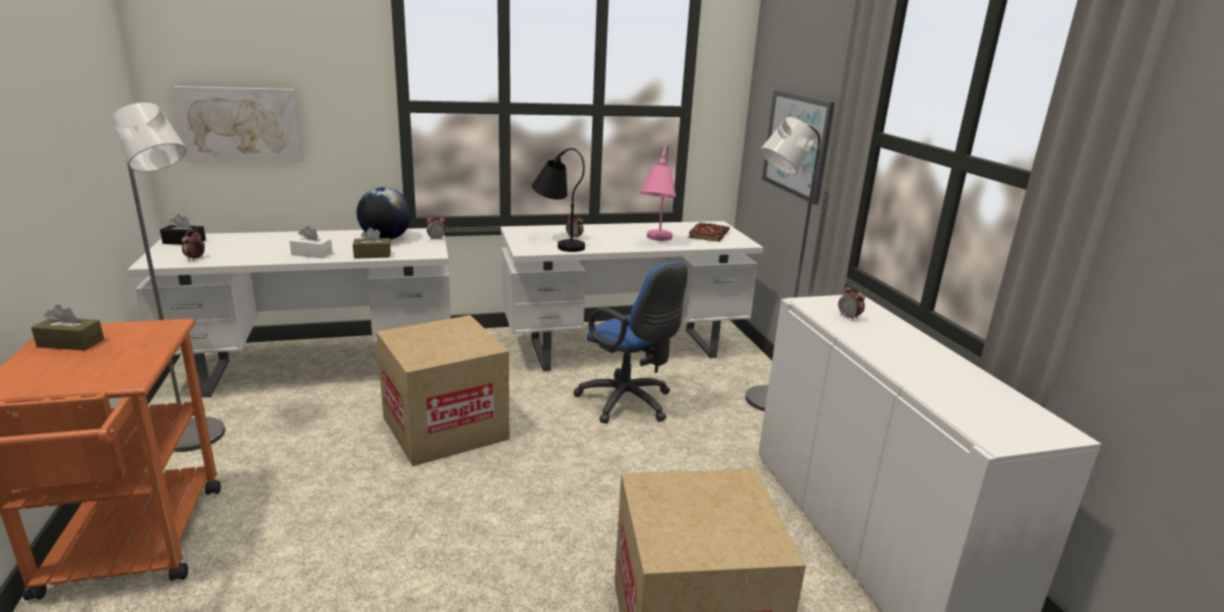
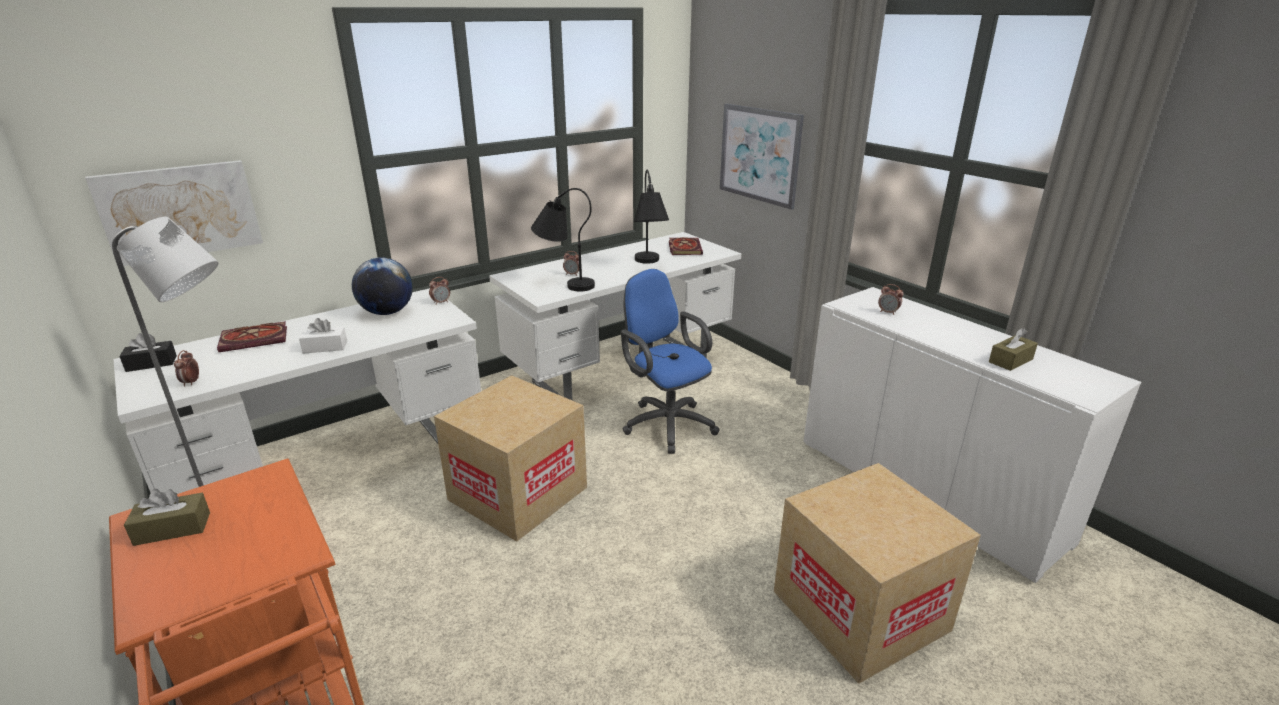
camera: 20 degrees left, 5 degrees up
brown tissue box [353,227,391,259] -> brown tissue box moved to [989,328,1038,371]
blue office chair [573,262,687,424] -> blue office chair turned 150 degrees counterclockwise [621,269,720,454]
pink table lamp [640,144,676,241] -> black table lamp [634,170,669,264]
grey floor lamp [745,117,821,411] -> none
none -> book [217,321,287,352]

